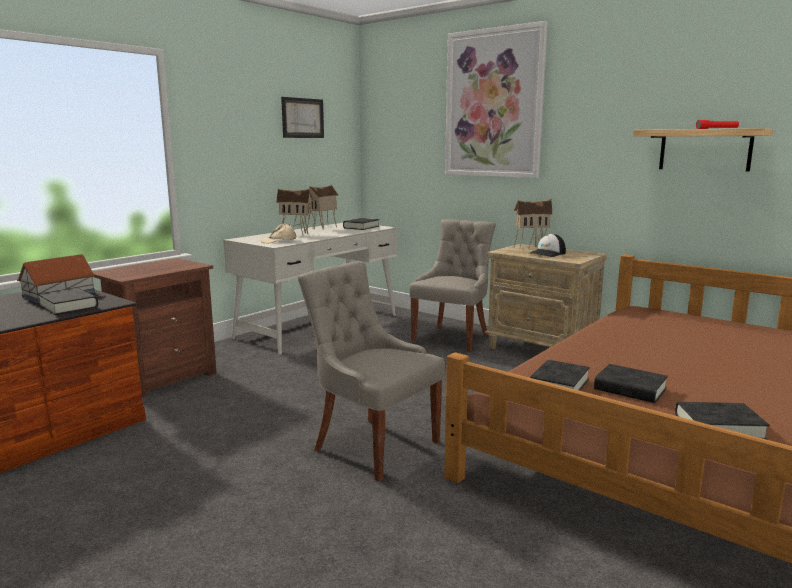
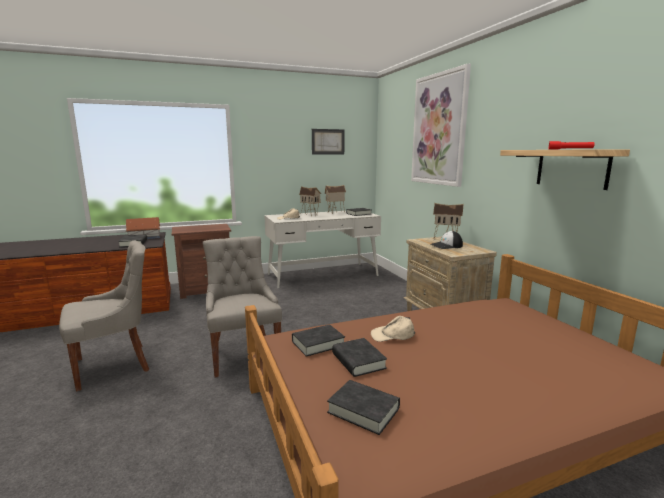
camera: 30 degrees right, 0 degrees up
grey chair [409,219,496,352] -> grey chair moved to [59,241,149,391]
none -> beige cap [371,316,415,342]

